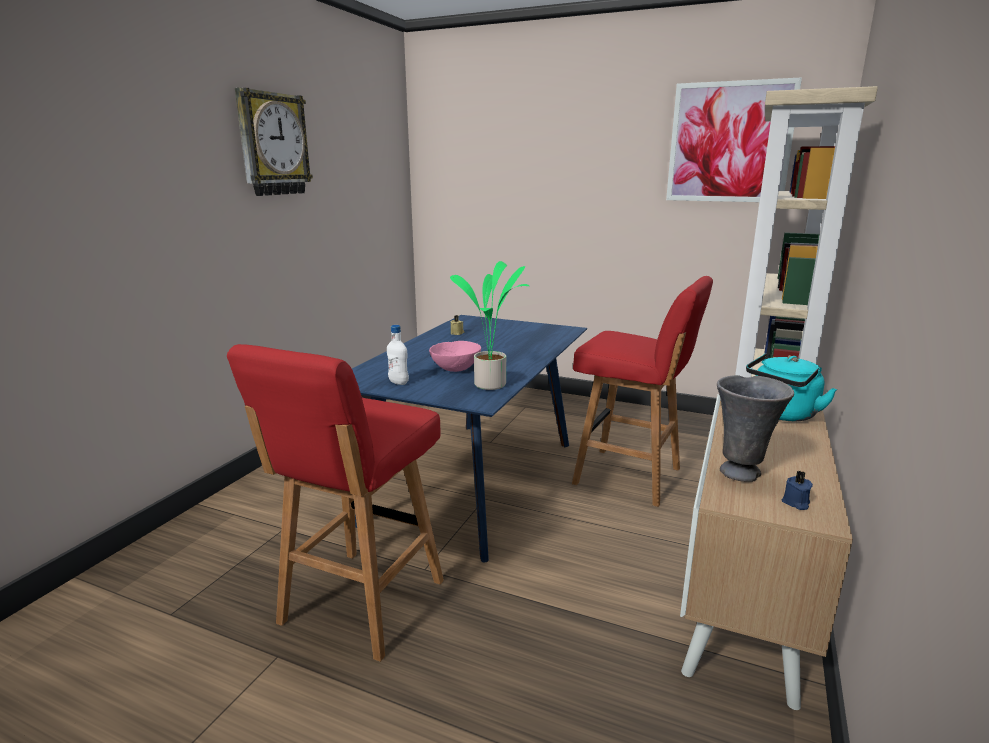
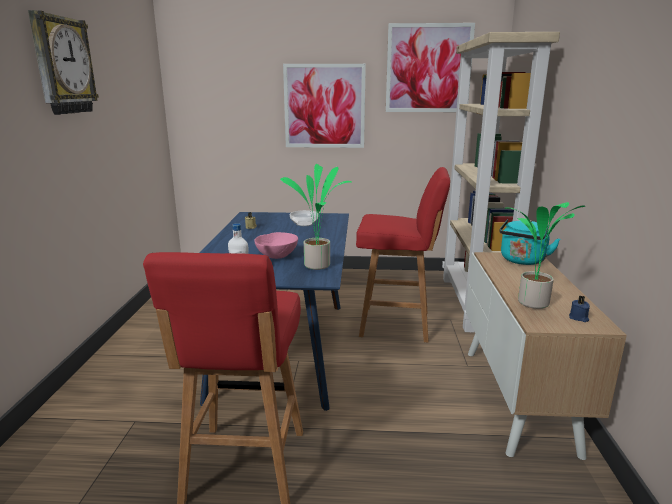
camera: 20 degrees left, 0 degrees up
grey vase [717,375,794,482] -> potted plant [504,202,585,309]
none -> picture [283,64,366,148]
none -> bowl [290,210,318,226]

